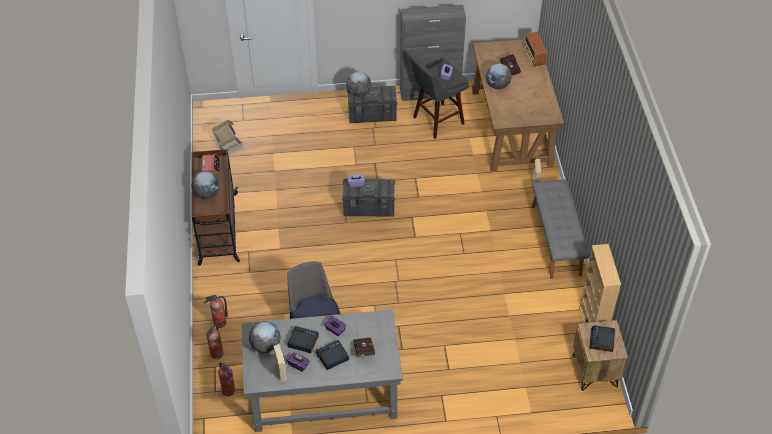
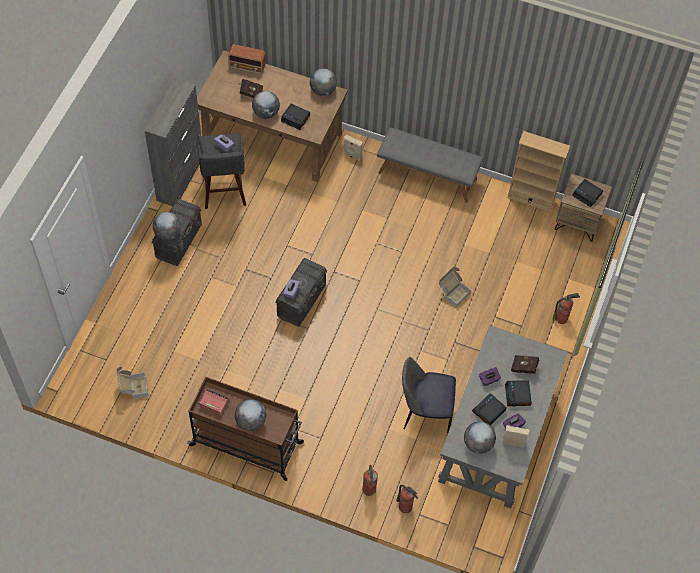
camera: 65 degrees left, 10 degrees up
fire extinguisher [218,362,235,396] -> fire extinguisher moved to [553,293,580,324]
none -> alarm clock [281,104,310,130]
none -> globe [310,68,337,96]
none -> cardboard box [439,267,471,307]

